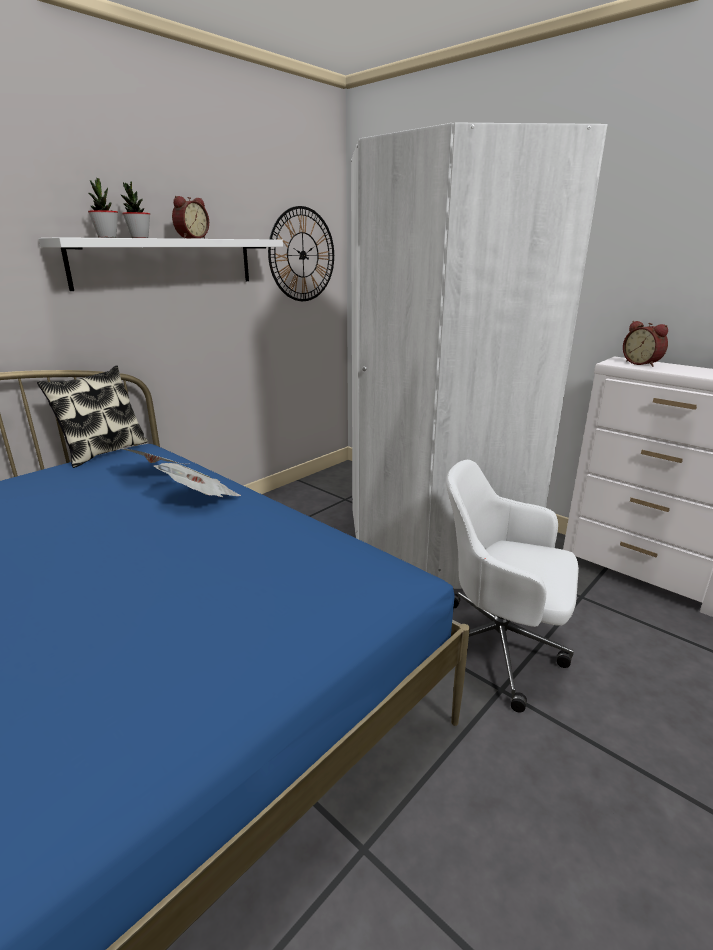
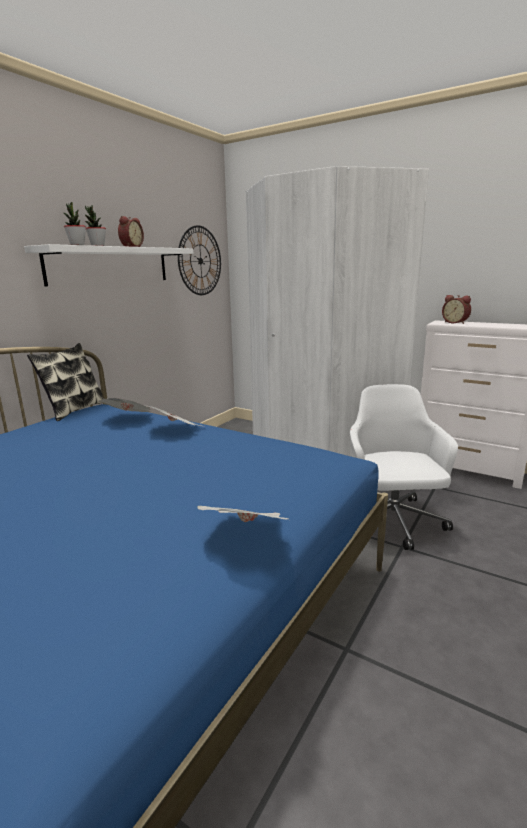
camera: 10 degrees left, 5 degrees down
white office chair [446,460,579,713] -> white office chair turned 75 degrees clockwise [350,384,458,550]
none -> newspaper [197,506,291,522]

